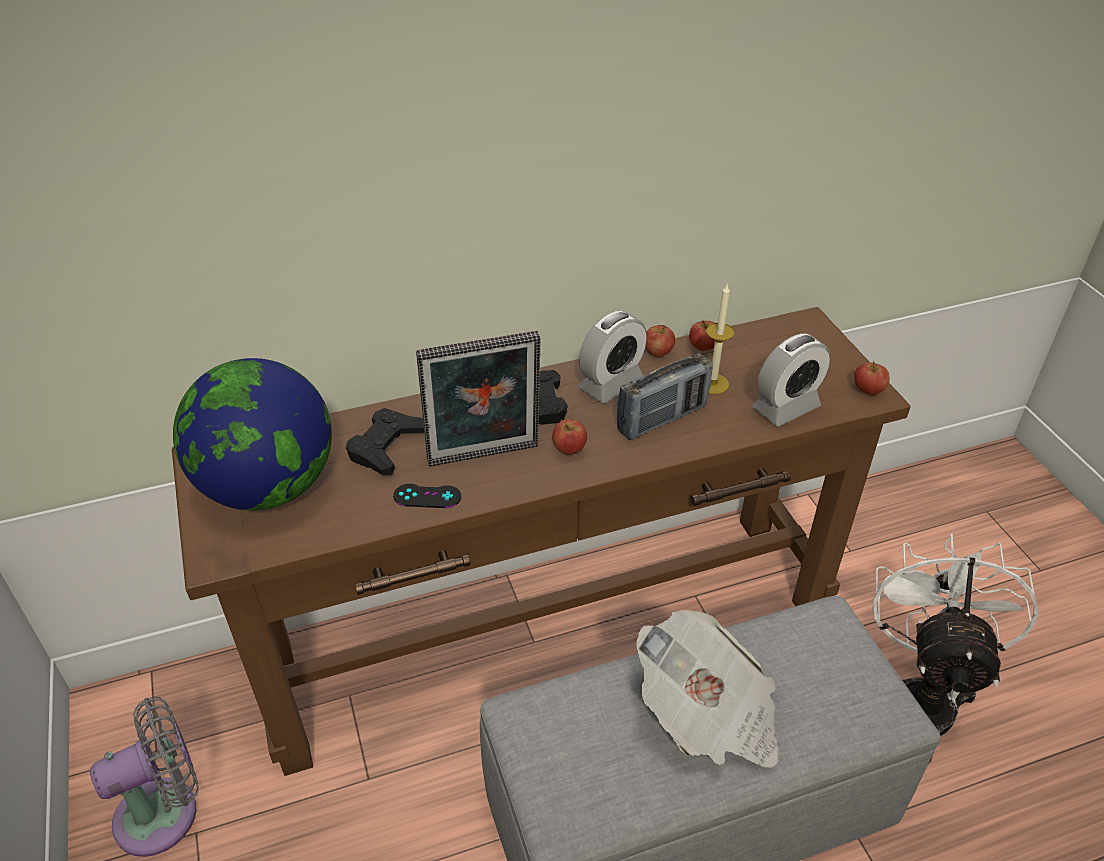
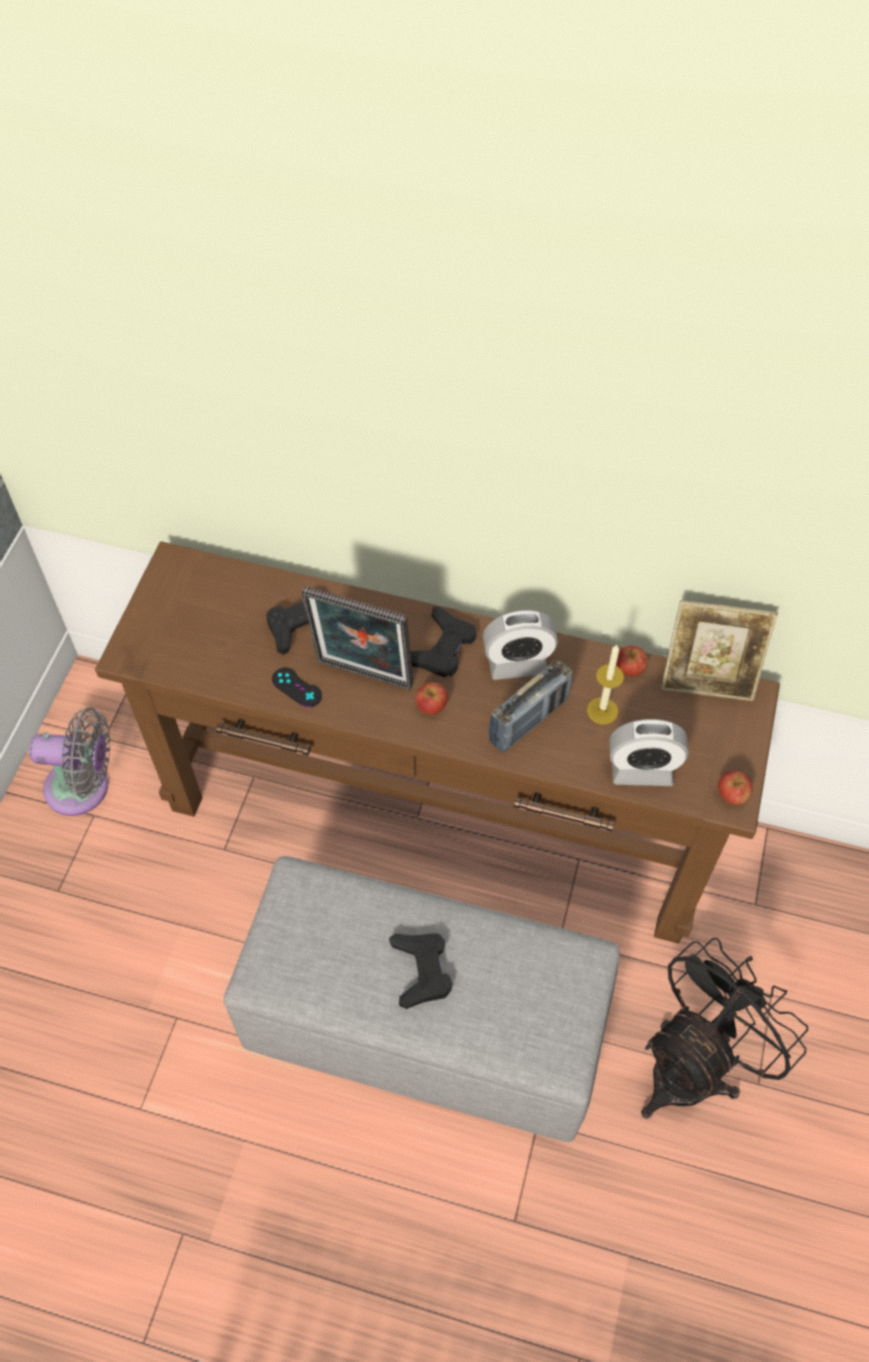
camera: 35 degrees right, 15 degrees up
globe [173,358,332,510] -> none
radio [617,353,713,440] -> radio turned 45 degrees counterclockwise [489,659,573,753]
newspaper [636,610,778,768] -> black game controller [389,933,452,1009]
apple [645,325,675,357] -> none
white fan [873,533,1039,763] -> black fan [641,938,808,1119]
none -> picture frame [661,600,778,701]

